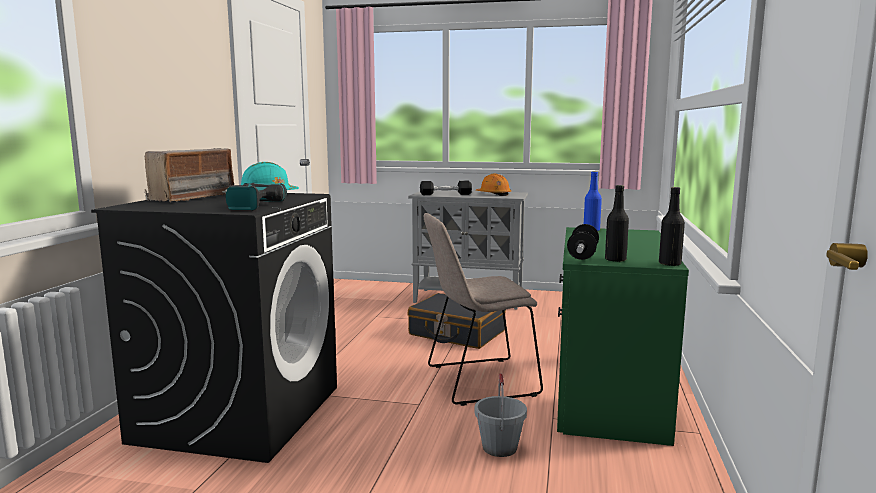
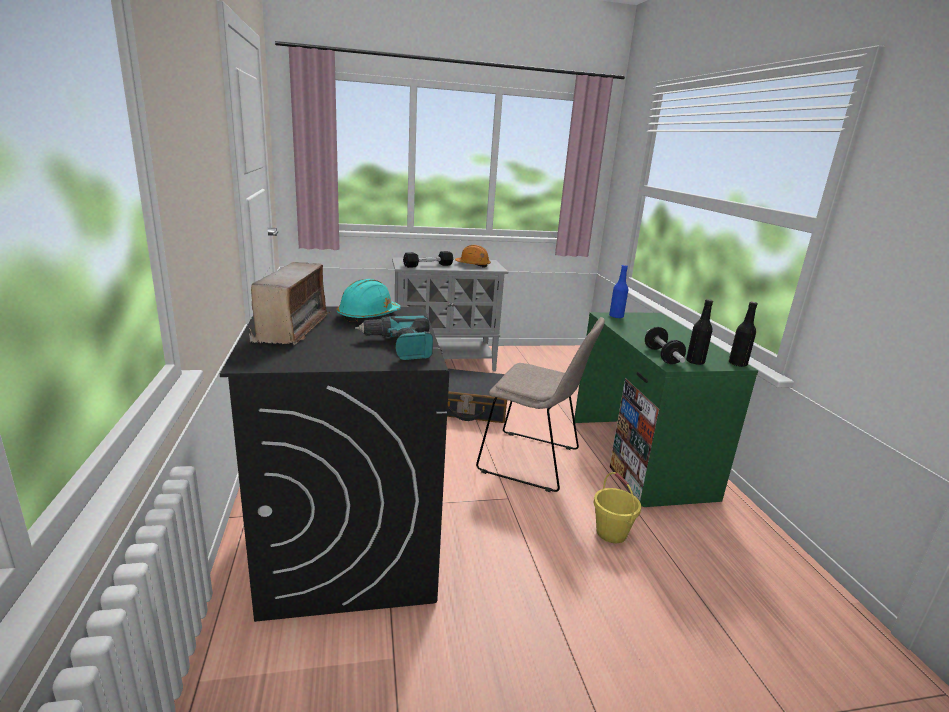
camera: 25 degrees left, 10 degrees up
beige chair [424,213,543,406] -> beige chair turned 120 degrees counterclockwise [476,317,605,492]
grey bucket [474,373,527,457] -> yellow bucket [593,472,641,543]

